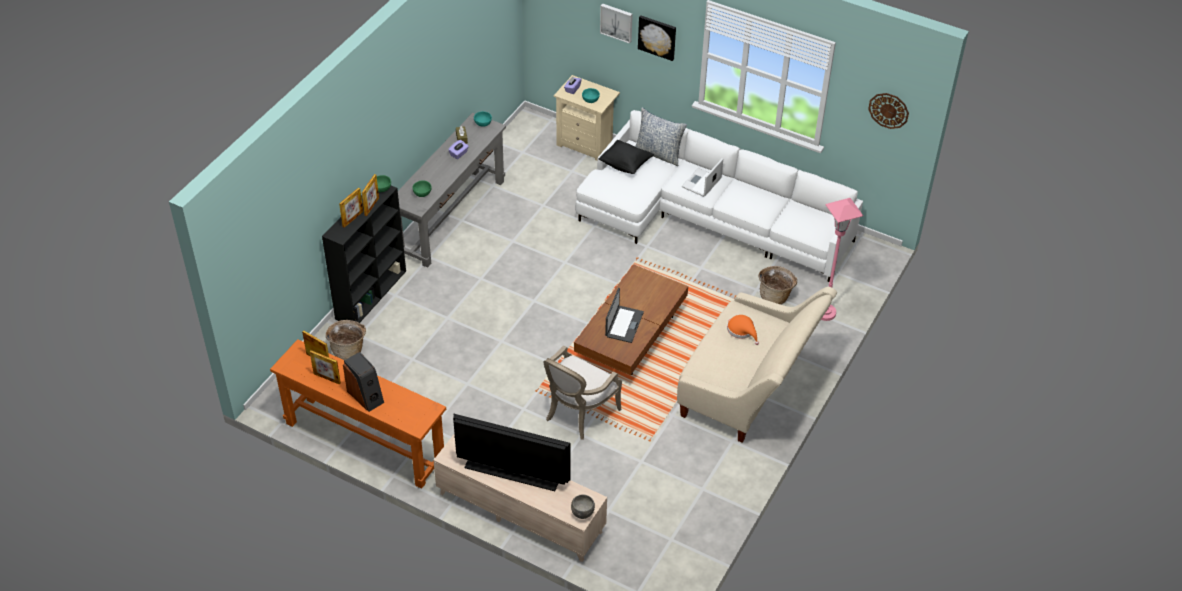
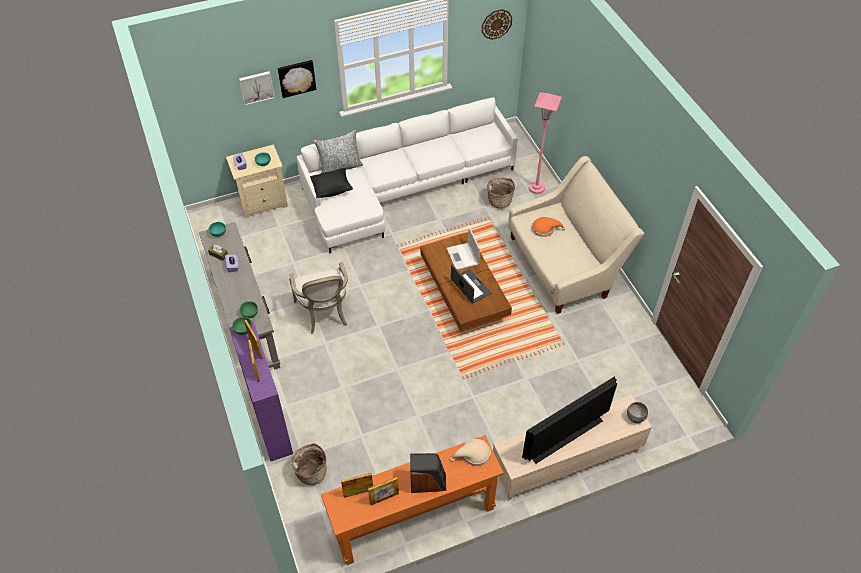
camera: 50 degrees left, 5 degrees up
black bookcase [322,186,406,323] -> purple bookcase [229,320,293,461]
armchair [543,346,622,440] -> armchair moved to [289,262,348,334]
laptop [682,158,723,197] -> laptop moved to [447,227,480,270]
none -> beige hat [450,439,491,466]

